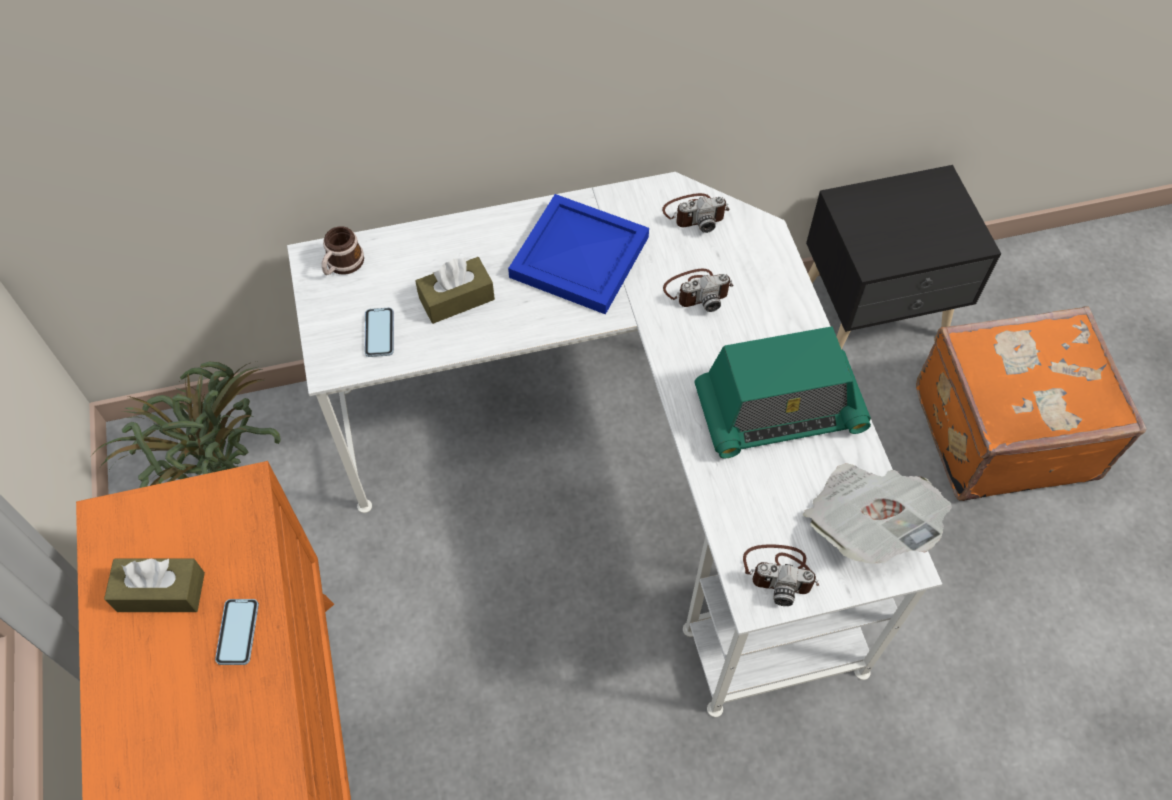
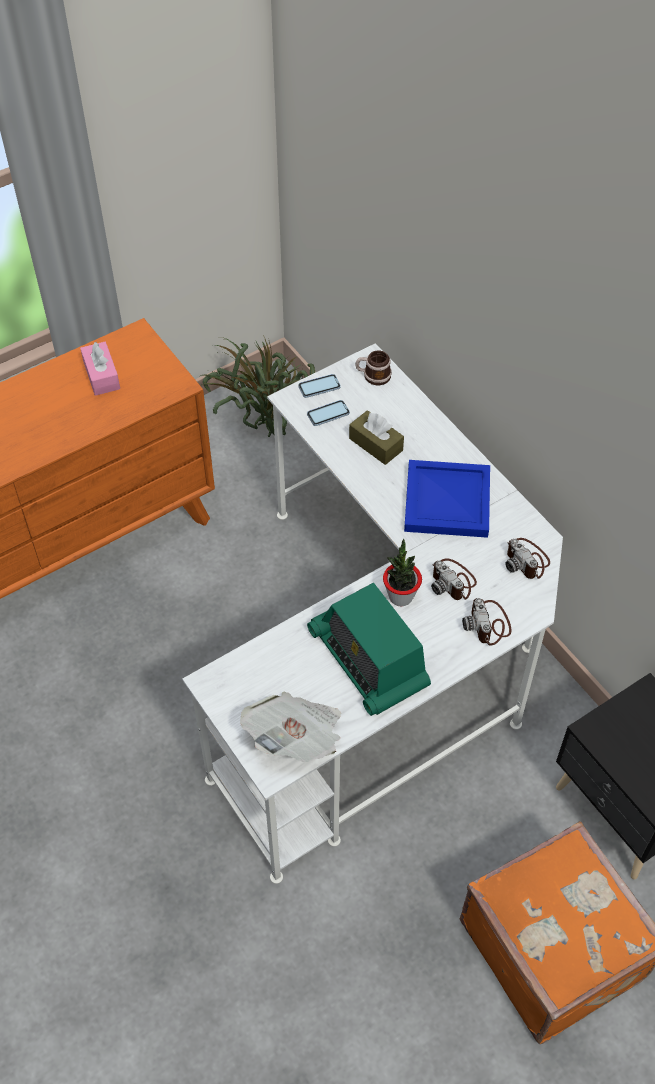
camera: 70 degrees right, 5 degrees down
brown tissue box [104,559,205,612] -> pink tissue box [80,341,120,396]
phone [215,599,259,665] -> phone moved to [298,374,341,398]
camera [743,544,819,606] -> camera moved to [462,598,512,646]
none -> potted plant [383,539,422,606]

